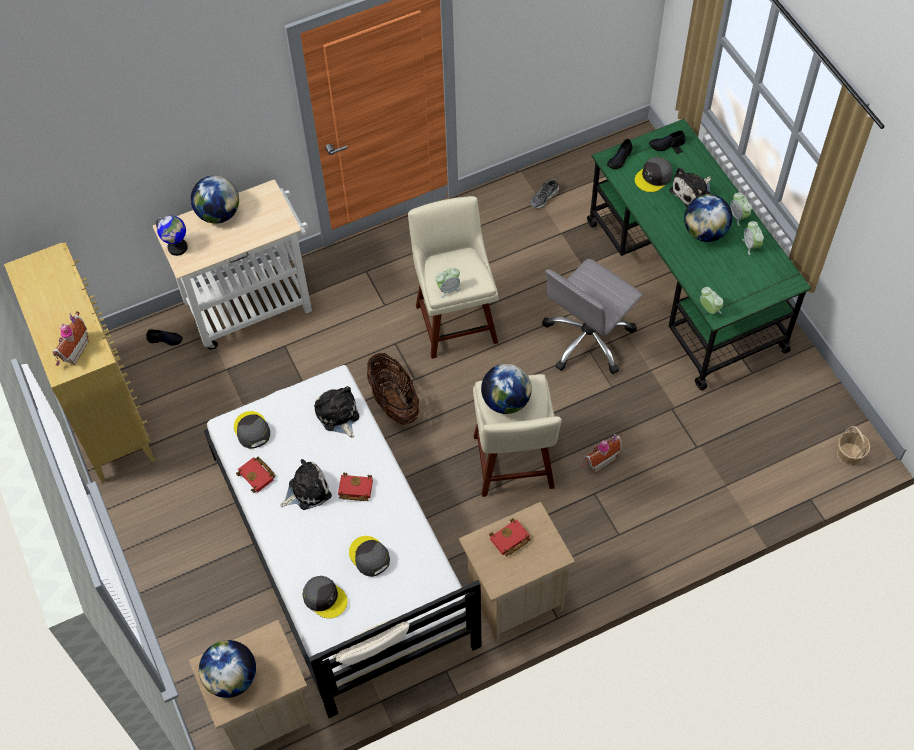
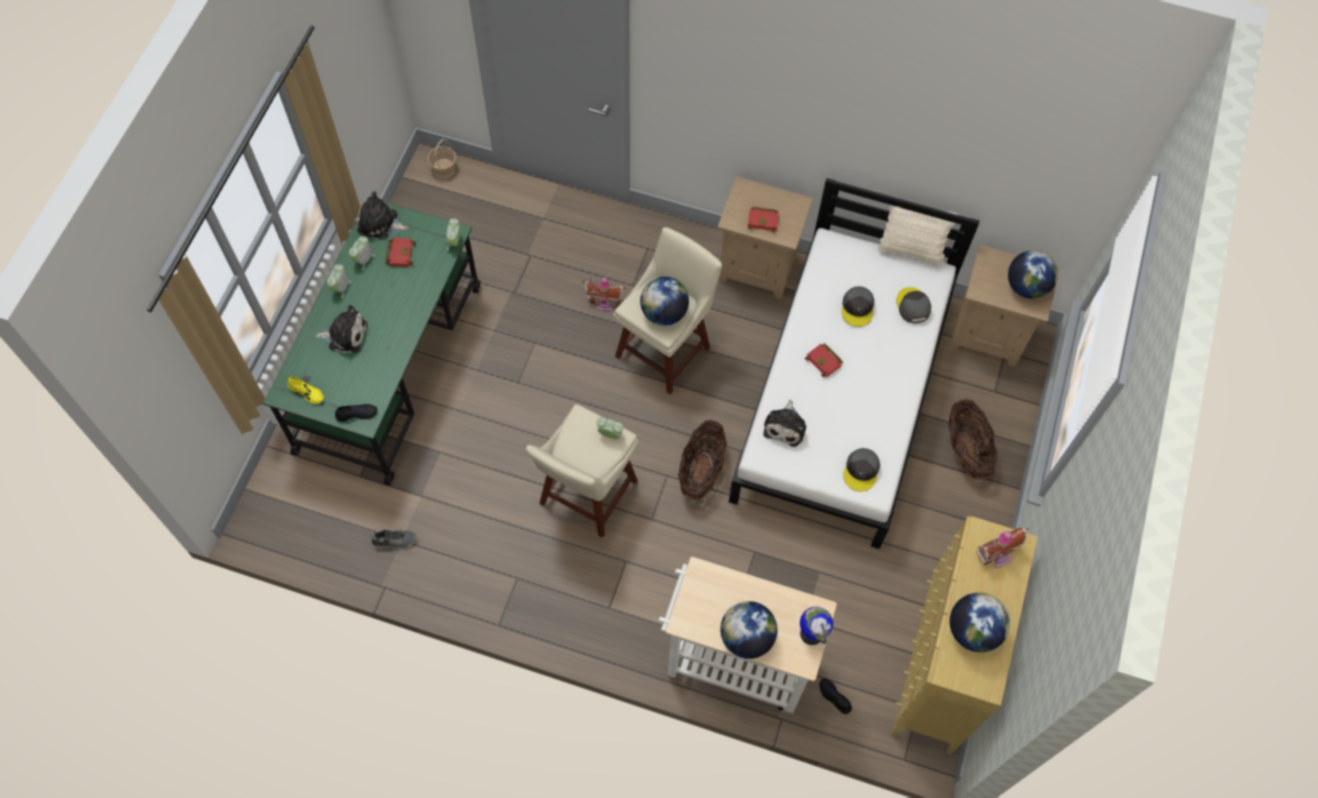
camera: 140 degrees left, 5 degrees up
red book [236,457,276,493] -> red book moved to [385,238,416,267]
plush toy [281,459,332,510] -> plush toy moved to [357,191,409,240]
grey office chair [542,259,642,374] -> none
grey cap [635,157,673,192] -> none
black shoe [649,130,686,151] -> yellow shoe [288,377,324,404]
globe [684,194,732,242] -> globe moved to [950,593,1010,652]
none -> basket [949,399,998,479]

